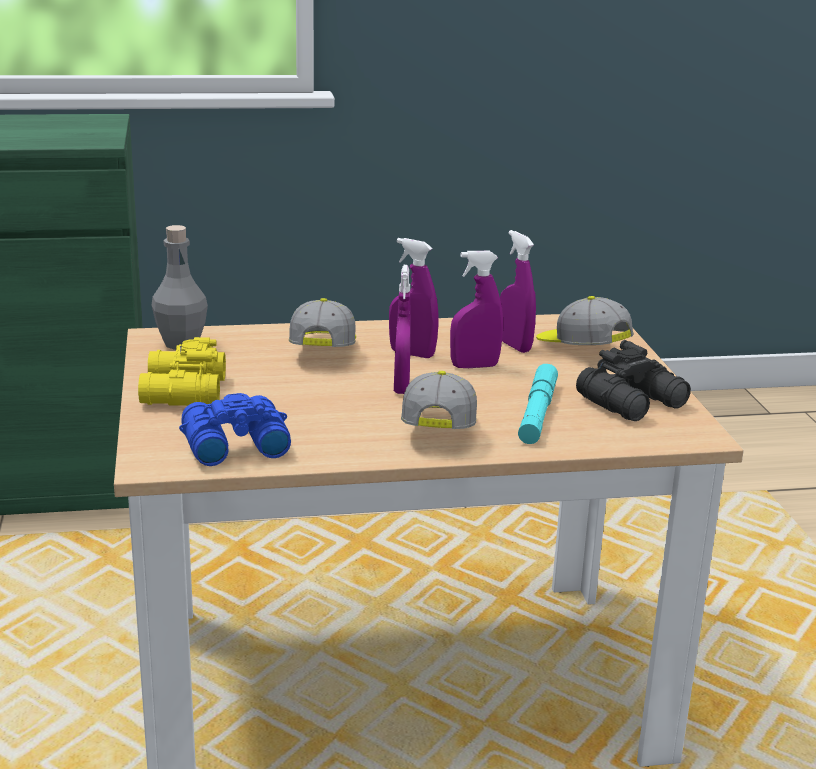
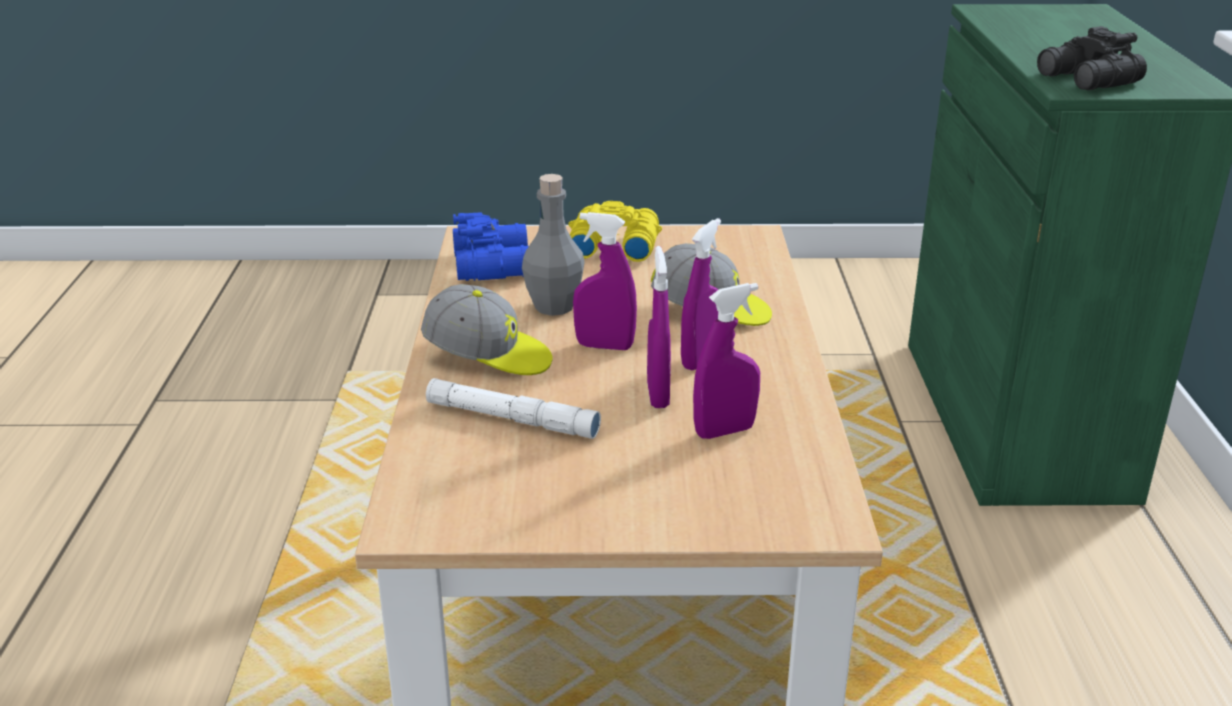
camera: 100 degrees right, 5 degrees up
grey bottle [151,225,208,350] -> grey bottle moved to [522,174,585,316]
turquoise flashlight [518,364,558,444] -> white flashlight [426,378,601,439]
cap [536,296,634,345] -> none
black binoculars [576,340,691,421] -> black binoculars moved to [1037,26,1147,90]

